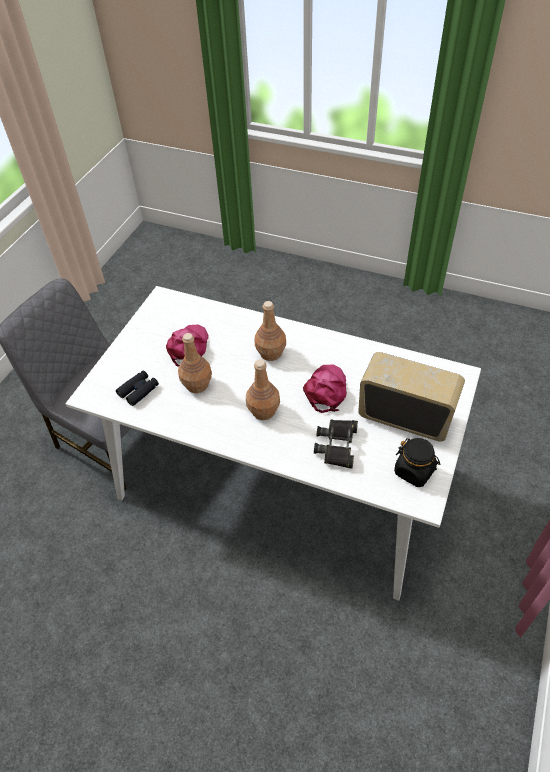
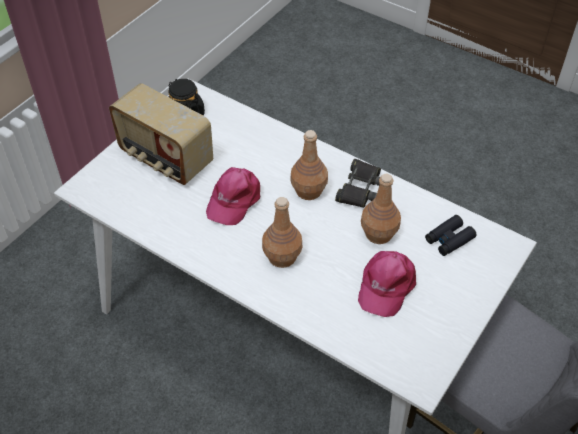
camera: 170 degrees left, 0 degrees up
black binoculars [314,420,358,468] -> black binoculars moved to [335,159,381,208]

